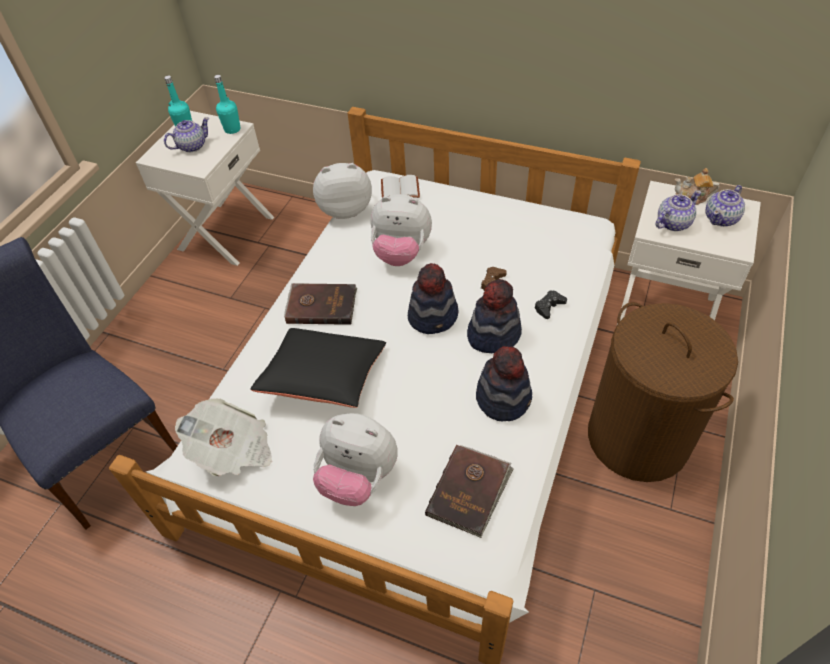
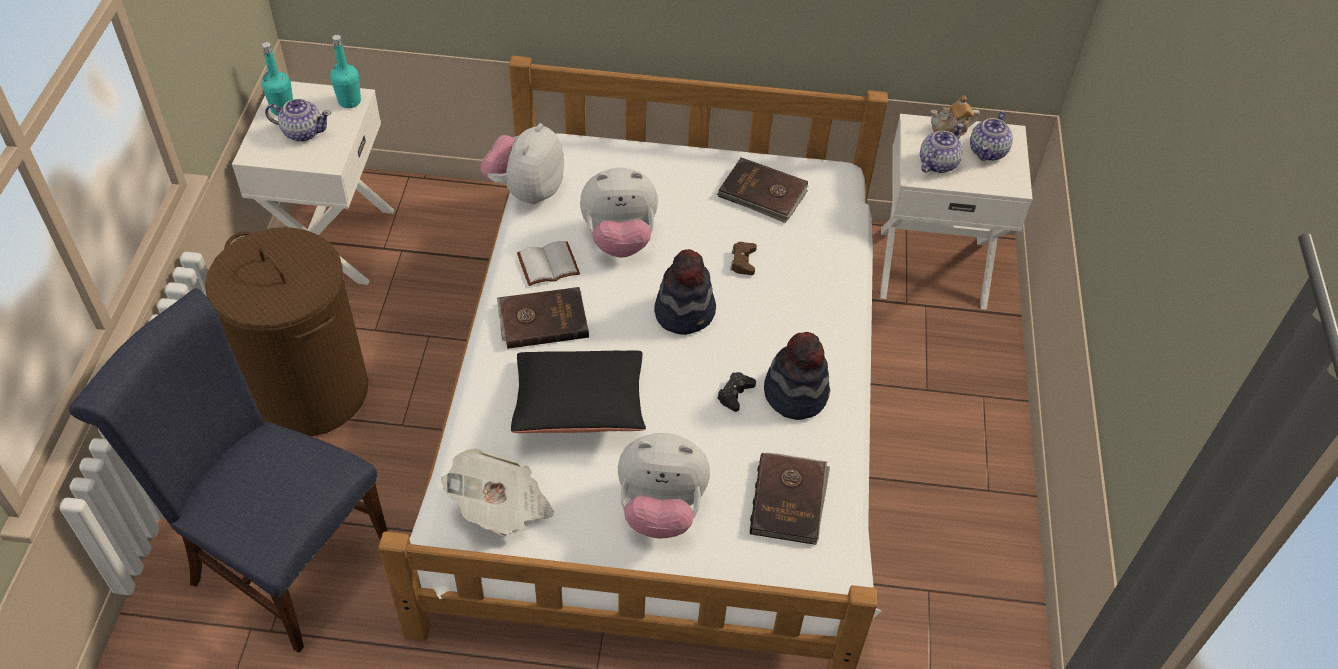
camera: 20 degrees left, 0 degrees up
teapot [164,117,209,152] -> teapot turned 60 degrees clockwise [265,99,331,142]
plush toy [313,163,372,219] -> plush toy turned 45 degrees counterclockwise [480,123,564,204]
white book [381,175,420,198] -> white book moved to [517,241,580,286]
hat [467,279,522,353] -> none
black game controller [535,290,567,319] -> black game controller moved to [717,372,756,412]
brown laundry basket [588,302,738,482] -> brown laundry basket moved to [205,227,369,437]
none -> brown book [717,157,808,223]

